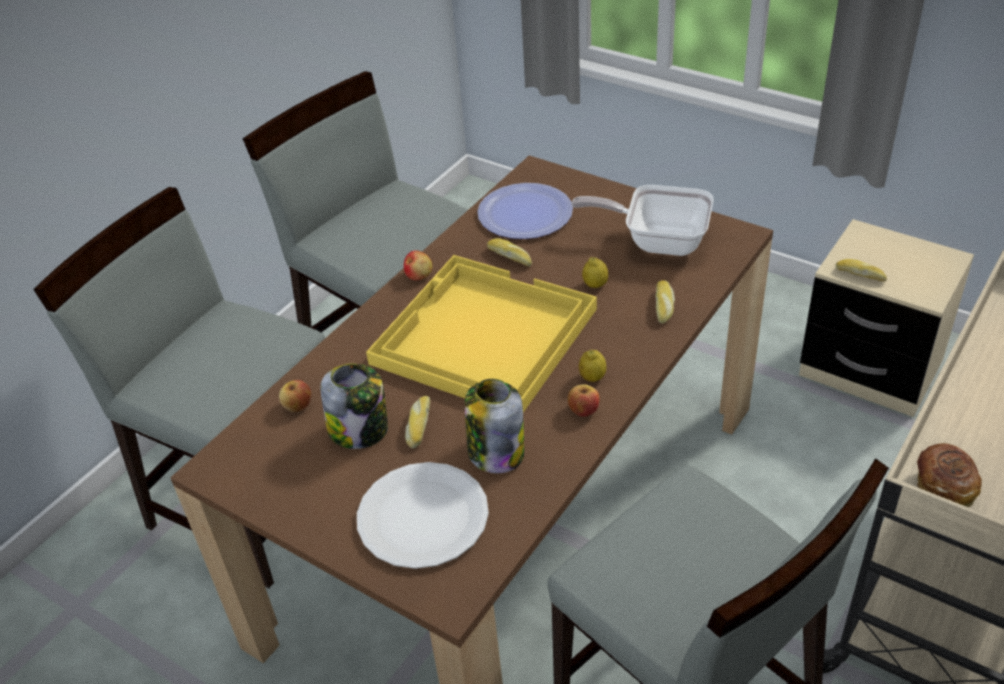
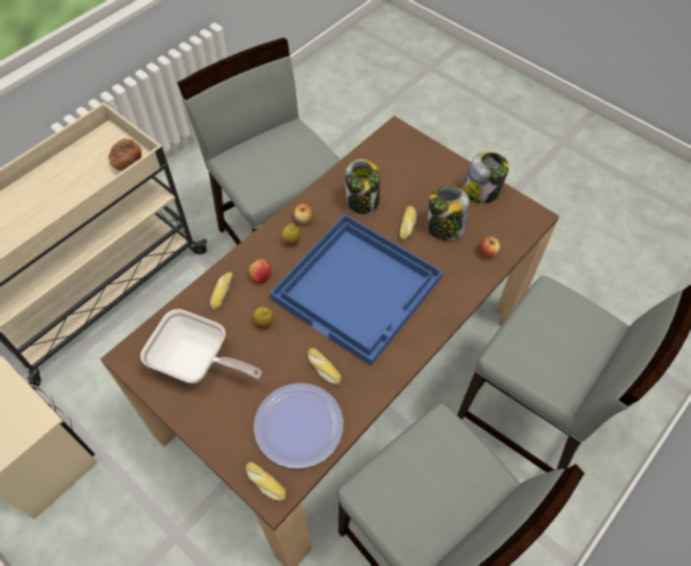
camera: 175 degrees left, 15 degrees up
white plate [357,462,489,569] -> none
yellow tray [366,255,597,412] -> blue tray [270,214,443,366]
apple [404,250,433,280] -> apple moved to [249,259,271,283]
bread [836,259,887,282] -> bread moved to [246,462,286,501]
none -> jar [462,152,509,204]

